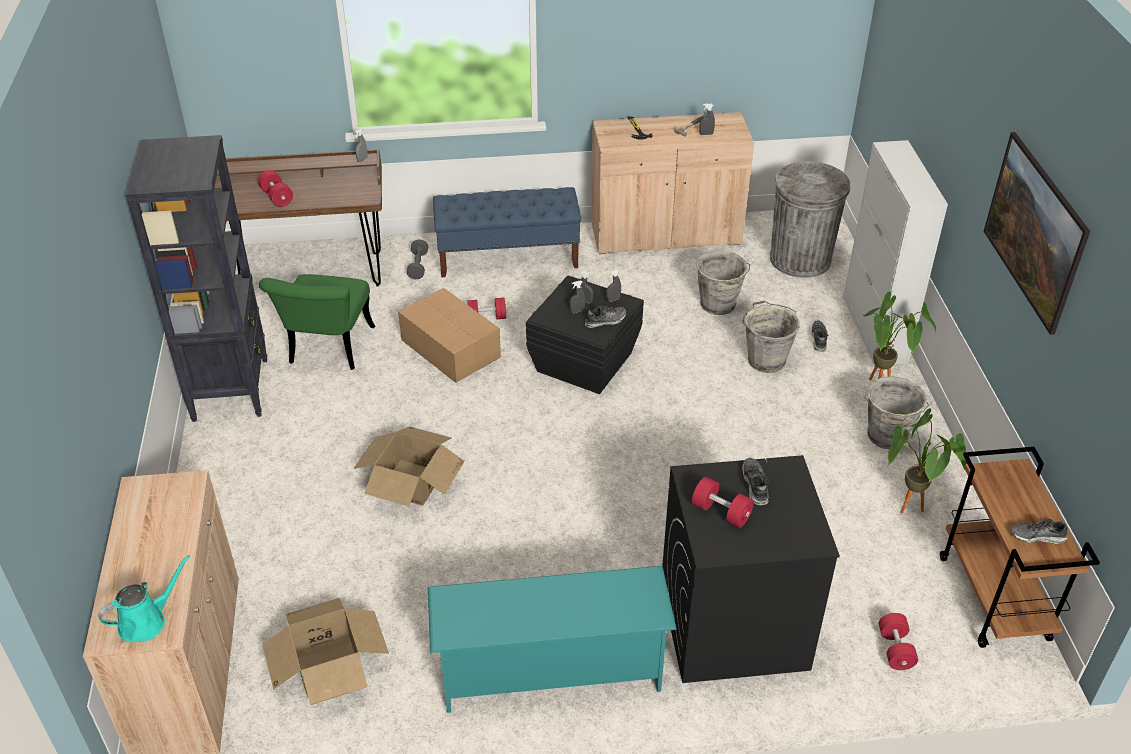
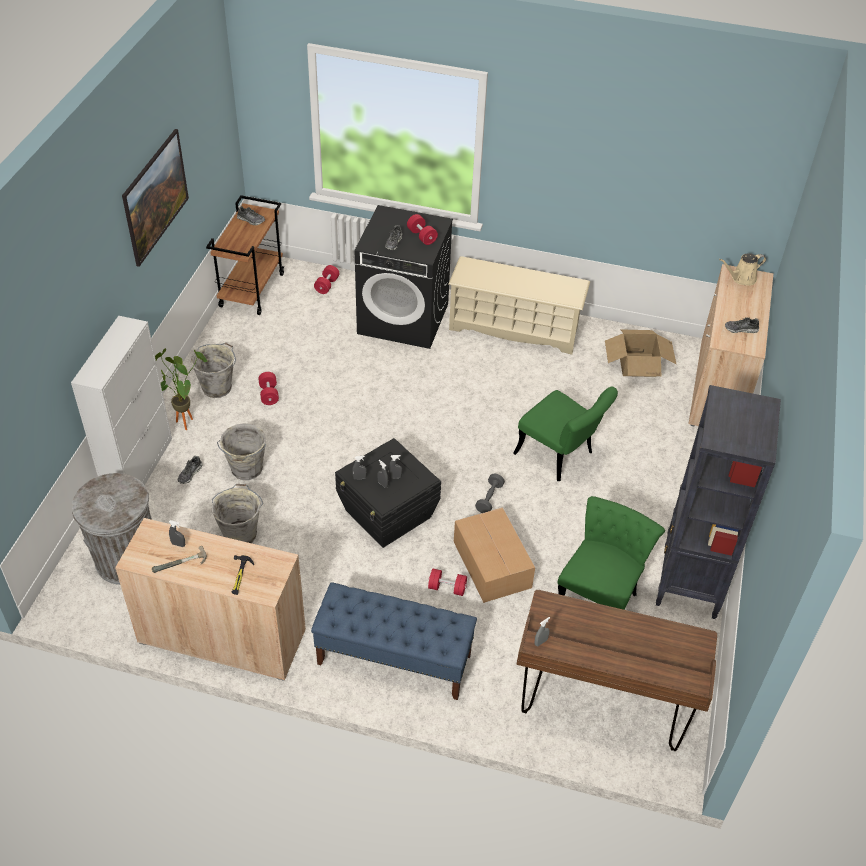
camera: 160 degrees left, 5 degrees up
turquoise watering can [98,555,190,643] -> beige watering can [719,253,766,286]
red dumbbell [258,170,293,207] -> red dumbbell moved to [258,372,279,405]
cardboard box [353,426,465,506] -> green chair [513,387,618,481]
grey dumbbell [407,240,428,279] -> grey dumbbell moved to [475,474,505,513]
turquoise shoe rack [428,566,677,713] -> beige shoe rack [448,256,590,355]
shoe [585,305,626,328] -> shoe moved to [725,318,759,333]
potted plant [888,408,967,513] -> none

